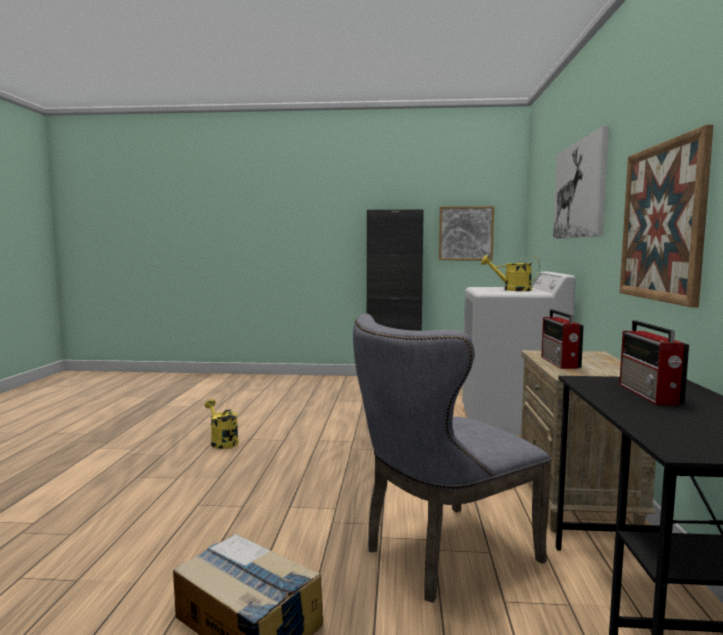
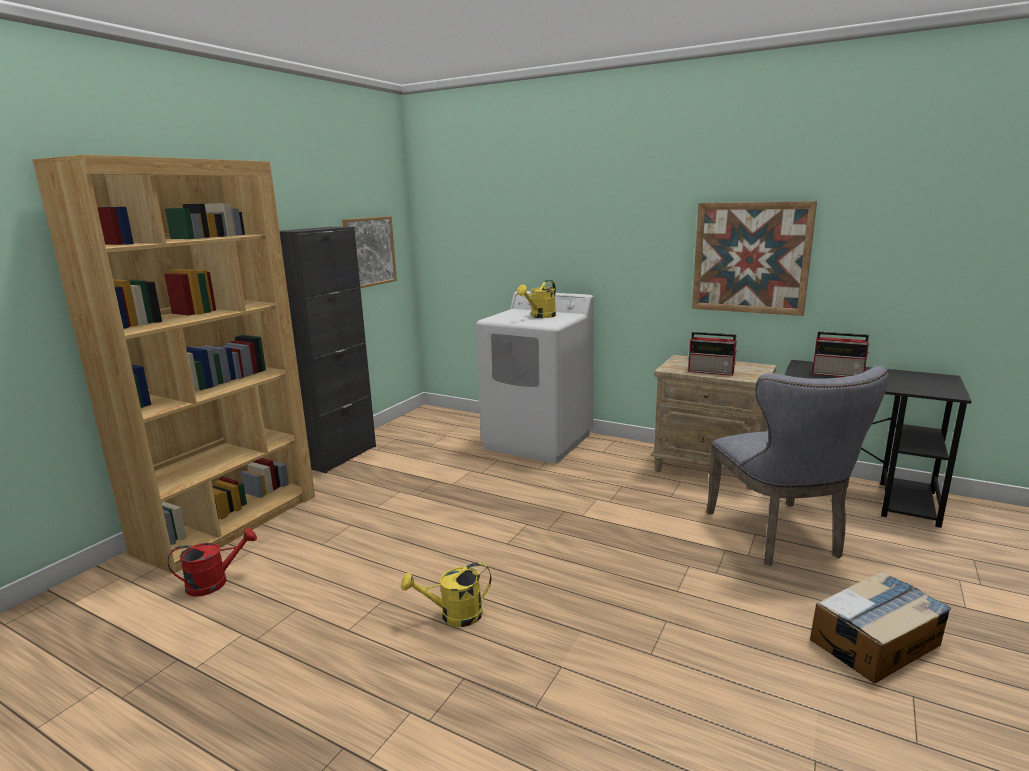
camera: 65 degrees left, 10 degrees up
picture [553,126,609,239] -> none
none -> brown bookcase [32,154,315,574]
none -> red watering can [168,528,257,597]

